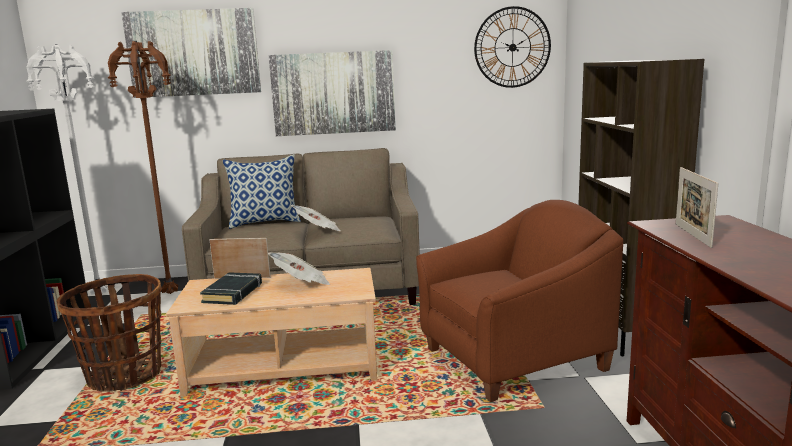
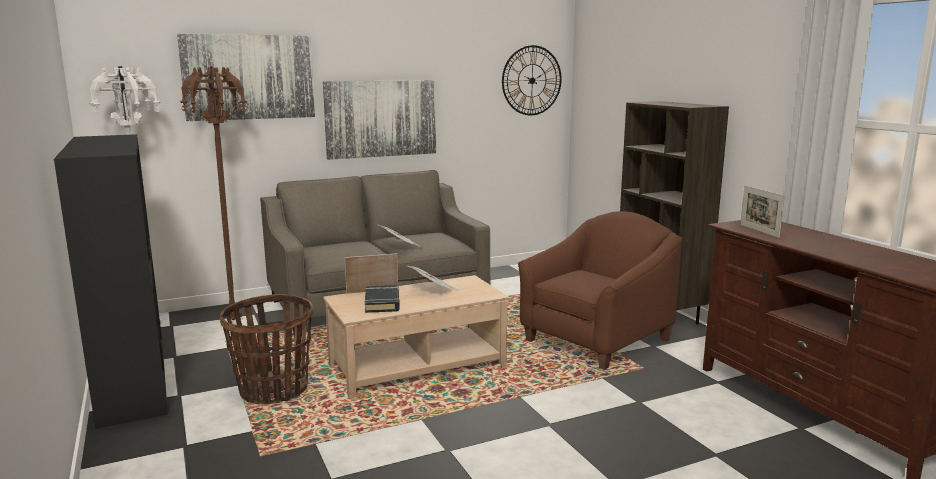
camera: 20 degrees left, 0 degrees up
pillow [223,154,301,229] -> none

